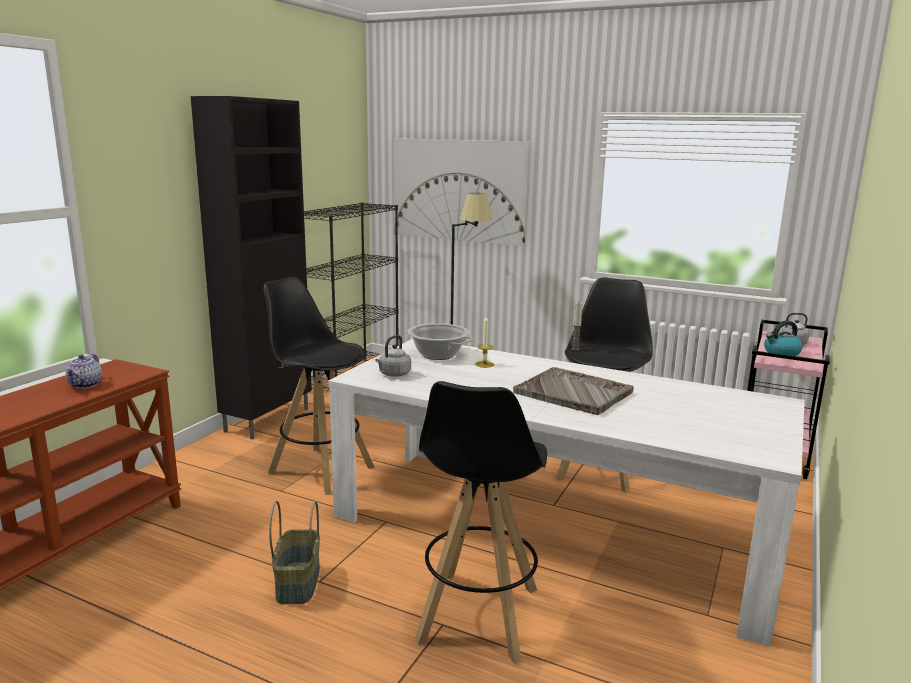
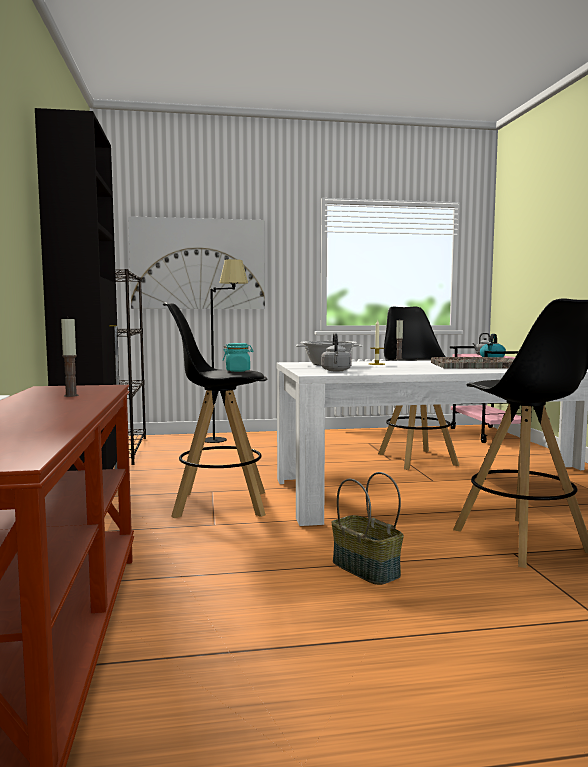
camera: 35 degrees left, 10 degrees down
teapot [65,354,102,389] -> candle [61,316,78,397]
none -> turquoise jar [223,343,254,372]

